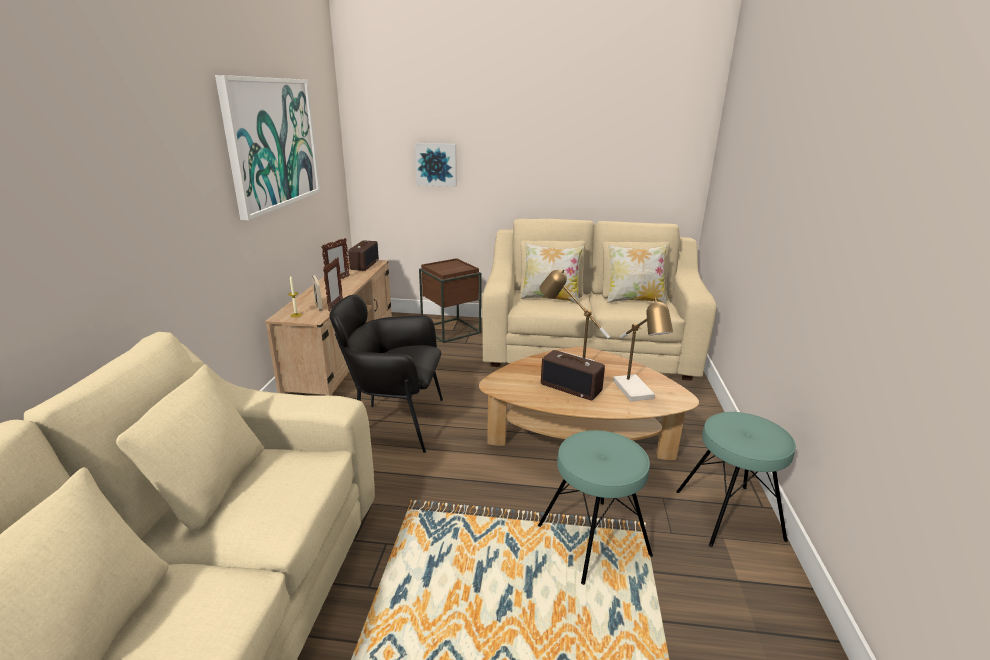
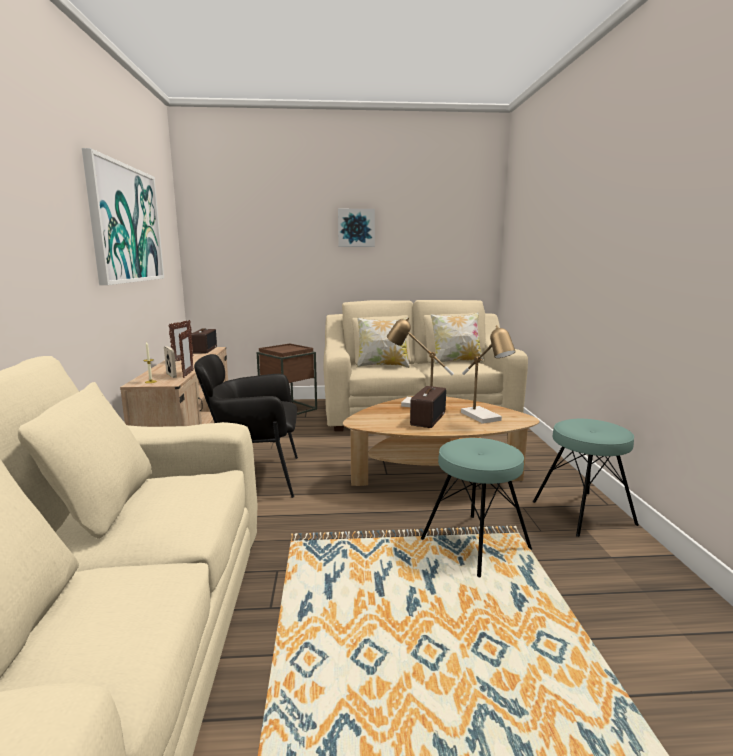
camera: 10 degrees left, 10 degrees down
picture [415,143,457,187] -> picture moved to [338,209,375,247]
radio [541,350,605,400] -> radio turned 90 degrees counterclockwise [410,386,446,428]

